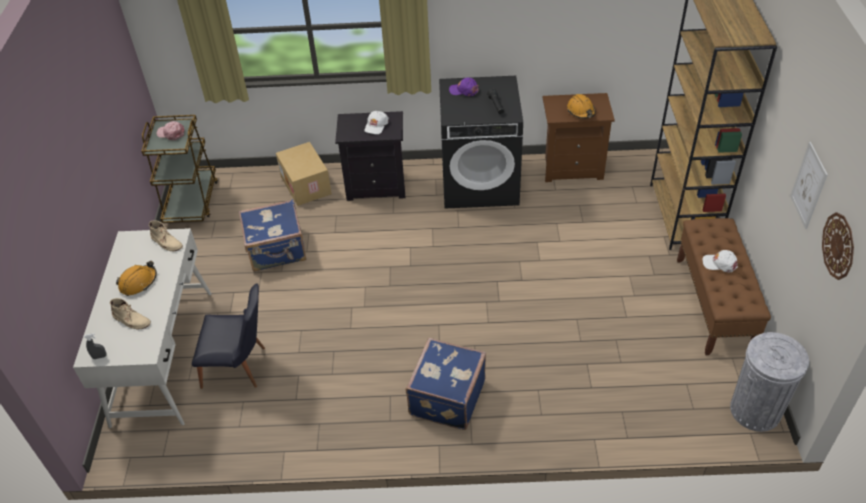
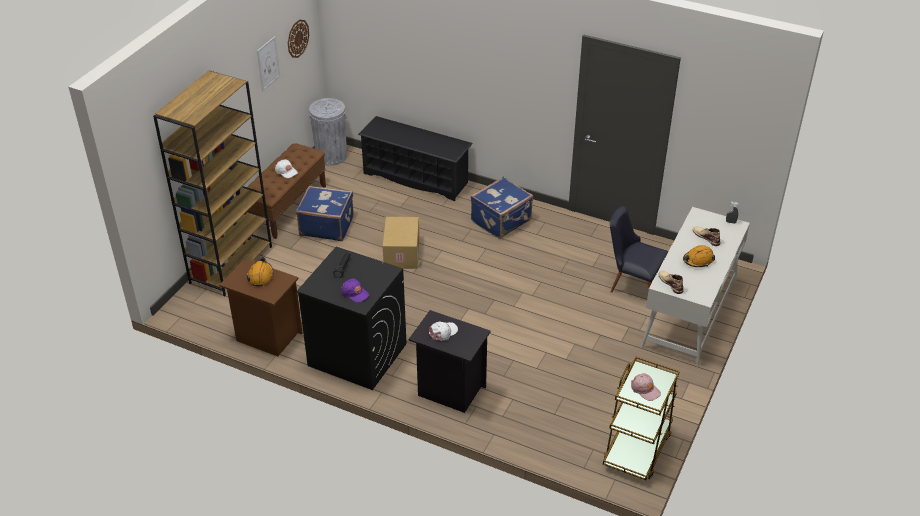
camera: 155 degrees left, 5 degrees down
blue suitcase [239,199,307,272] -> blue suitcase moved to [296,186,354,241]
cardboard box [276,142,332,206] -> cardboard box moved to [383,217,420,269]
none -> black shoe rack [358,116,473,201]

